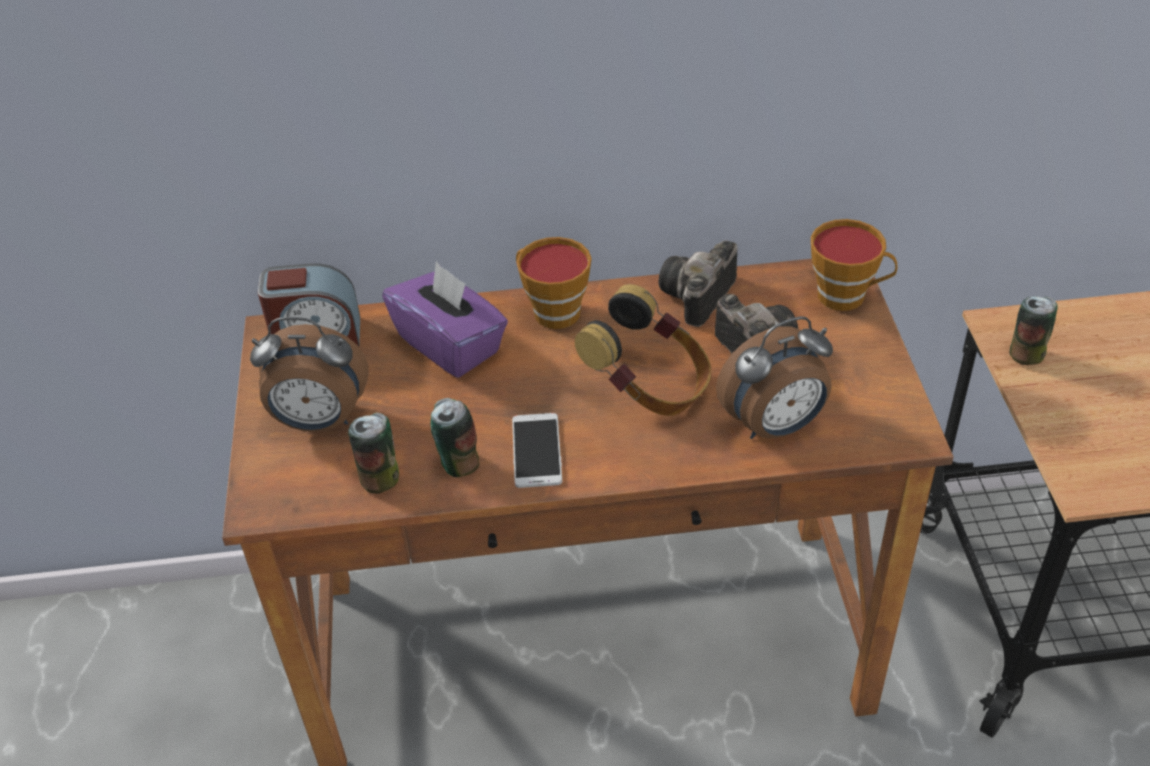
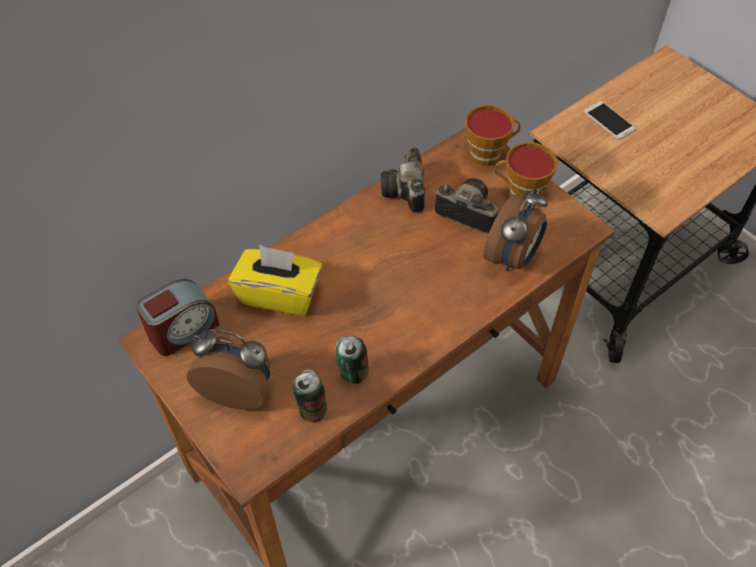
camera: 35 degrees left, 10 degrees up
alarm clock [250,317,369,432] -> alarm clock turned 135 degrees counterclockwise [186,329,271,410]
purple tissue box [382,261,508,378] -> yellow tissue box [228,245,323,315]
phone [512,413,562,488] -> phone moved to [584,101,636,140]
cup [516,237,592,329] -> cup moved to [494,142,558,204]
headphones [575,284,711,416] -> none
can [1010,297,1058,365] -> none

